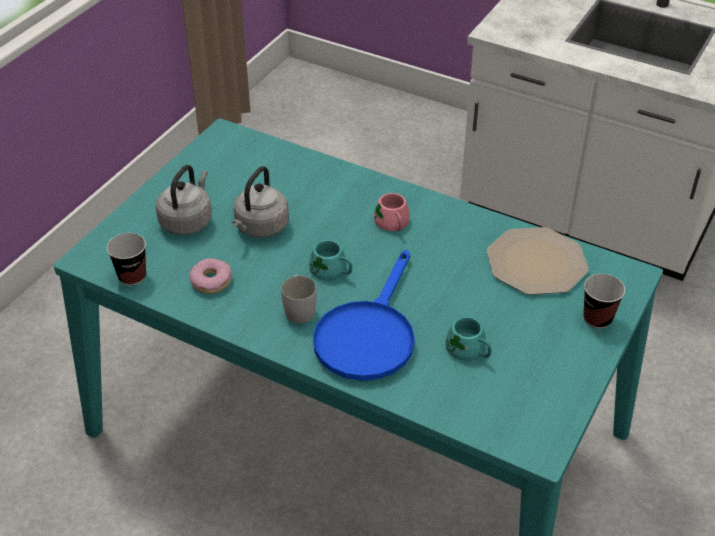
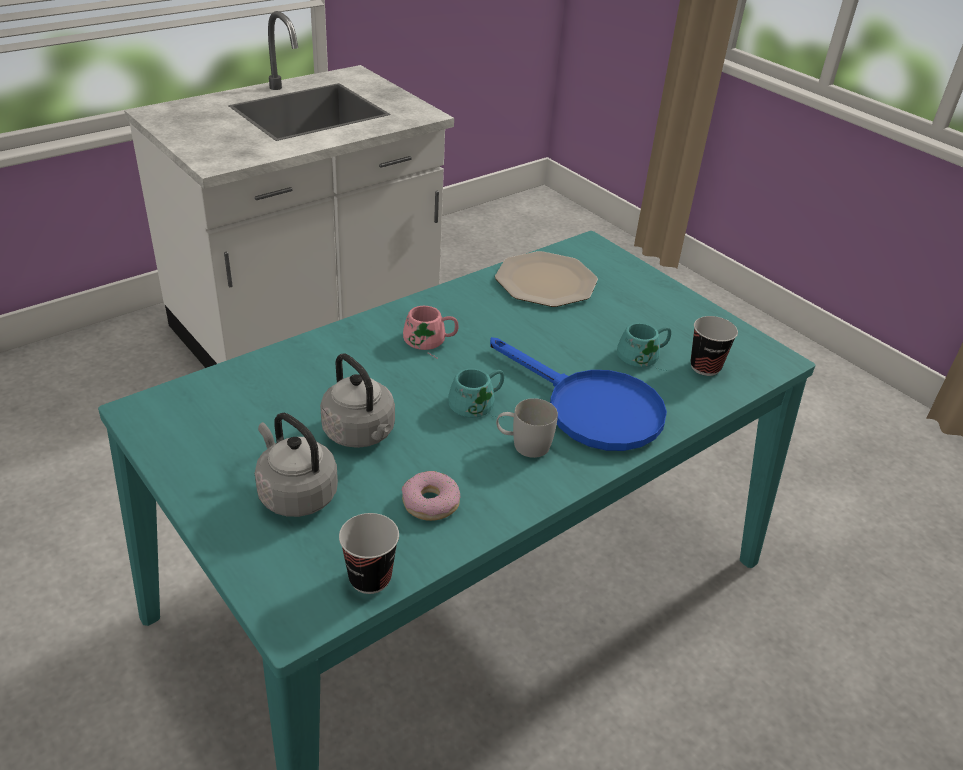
camera: 70 degrees left, 5 degrees down
cup [583,274,625,329] -> cup moved to [690,316,738,376]

